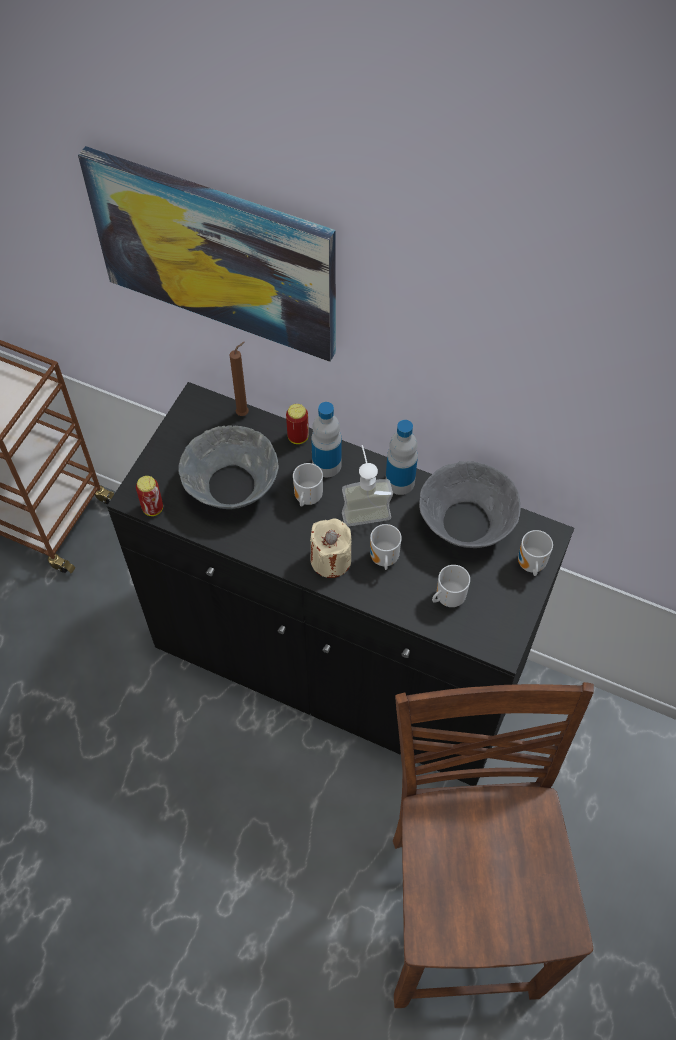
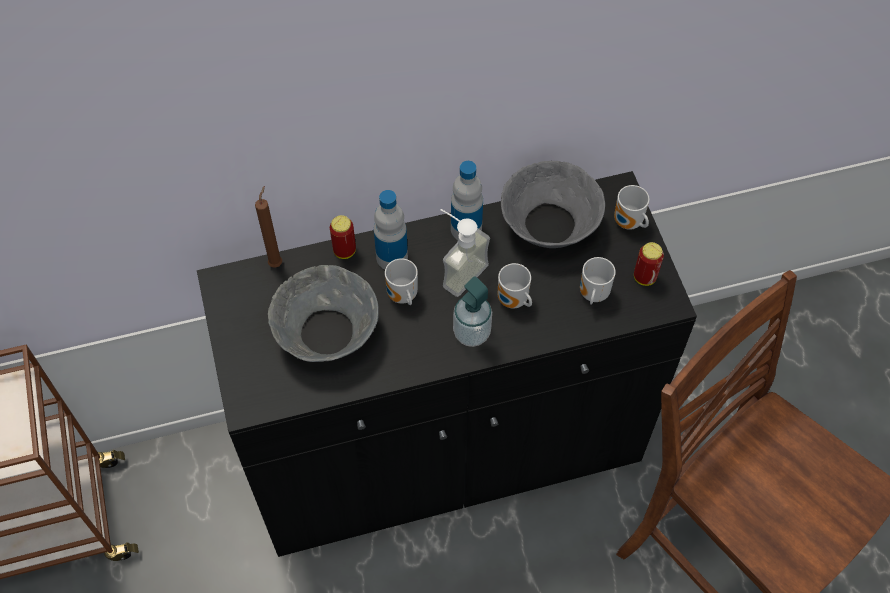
camera: 40 degrees left, 0 degrees up
picture [78,146,336,362] -> none
can [136,476,163,516] -> can moved to [634,242,664,286]
beige candle [310,518,352,578] -> soap dispenser [453,276,492,347]

